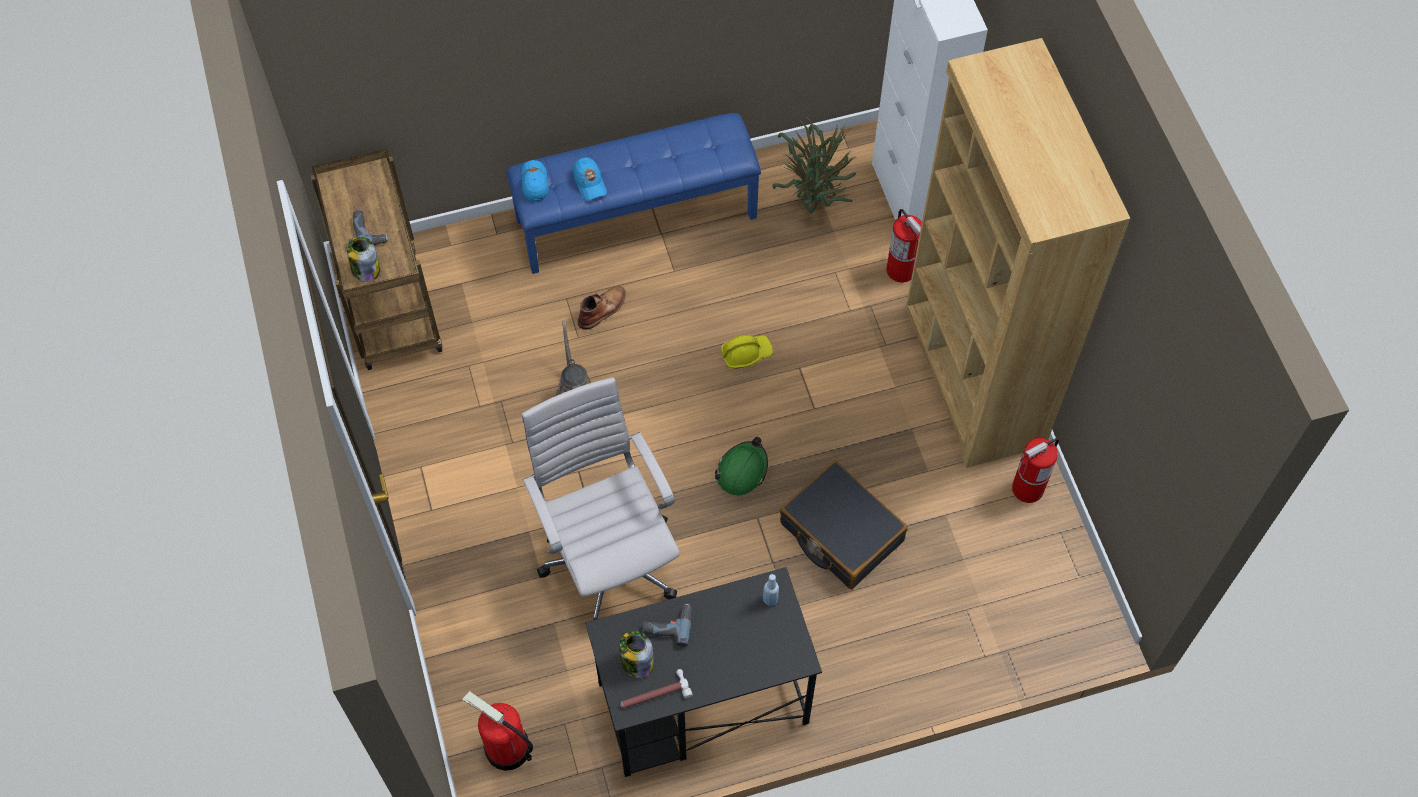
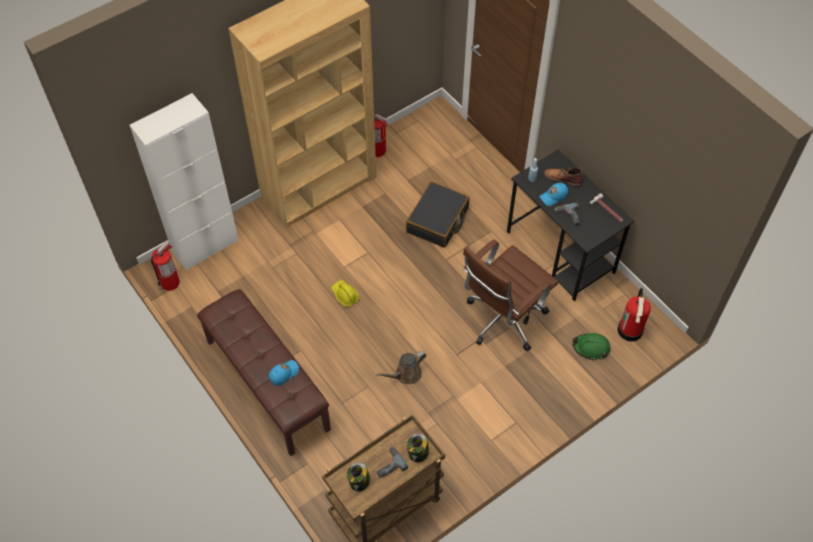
camera: 110 degrees left, 5 degrees down
blue bench [506,113,761,274] -> brown bench [197,289,331,456]
blue cap [521,160,549,201] -> blue cap moved to [539,183,568,206]
white office chair [522,377,680,620] -> brown office chair [462,239,559,351]
brown boot [578,286,626,330] -> brown boot moved to [544,168,583,187]
jar [620,631,654,678] -> jar moved to [347,462,370,492]
green hard hat [715,437,768,495] -> green hard hat moved to [573,333,610,360]
potted plant [772,116,856,213] -> none
fire extinguisher [886,209,922,282] -> fire extinguisher moved to [151,241,180,291]

